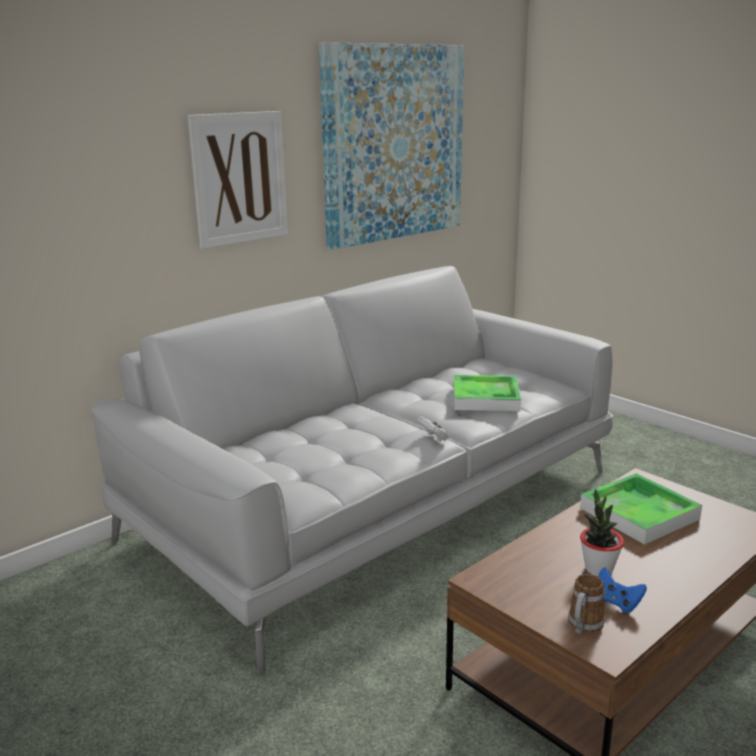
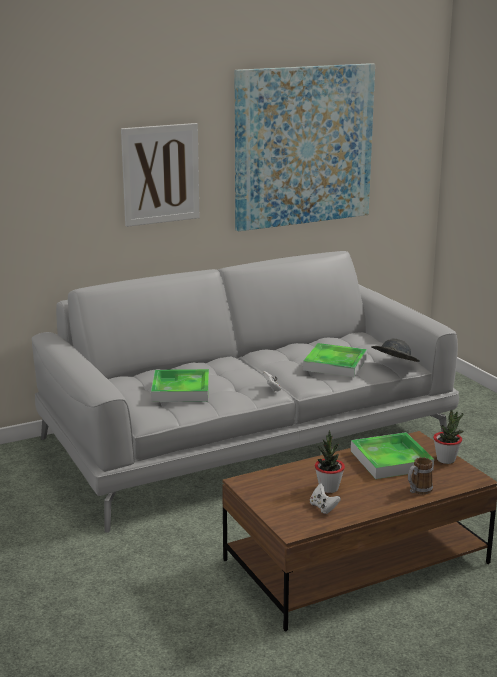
camera: 15 degrees right, 0 degrees up
mug [568,574,604,634] -> mug moved to [408,457,433,494]
blue game controller [598,567,647,613] -> white game controller [310,484,341,514]
none -> tray [151,369,209,402]
none -> grey hat [371,338,420,362]
none -> potted plant [433,410,463,464]

